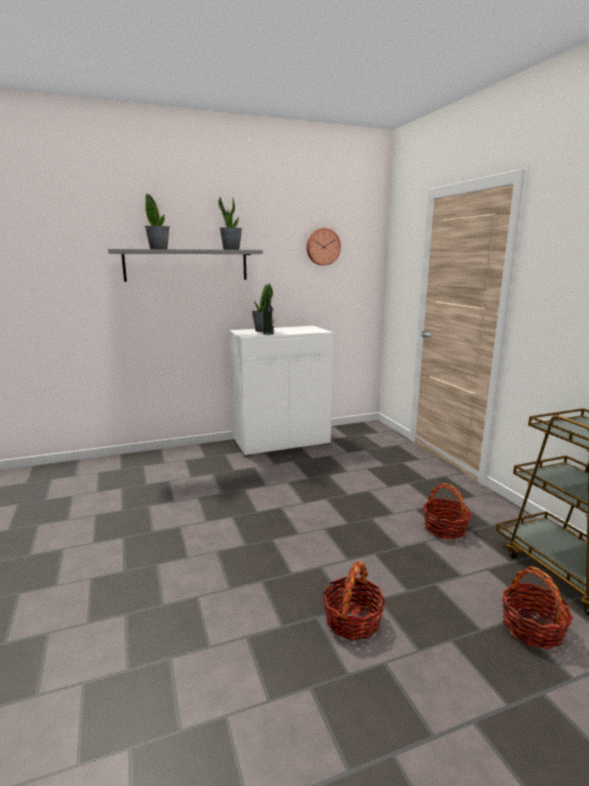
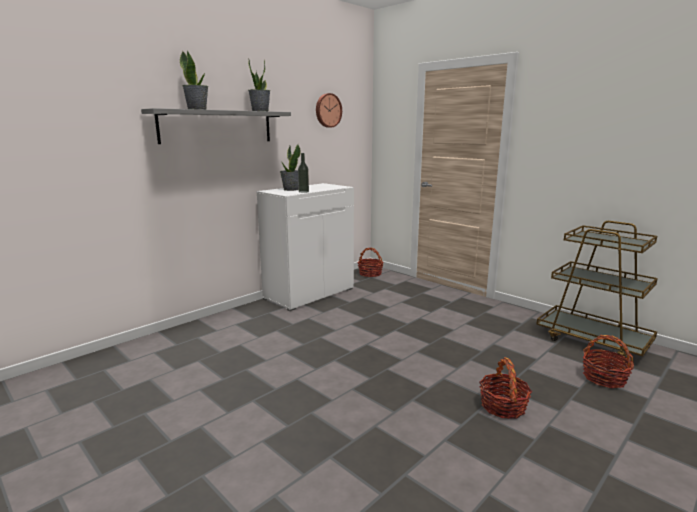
camera: 25 degrees left, 0 degrees up
basket [423,483,472,539] -> basket moved to [358,248,384,277]

